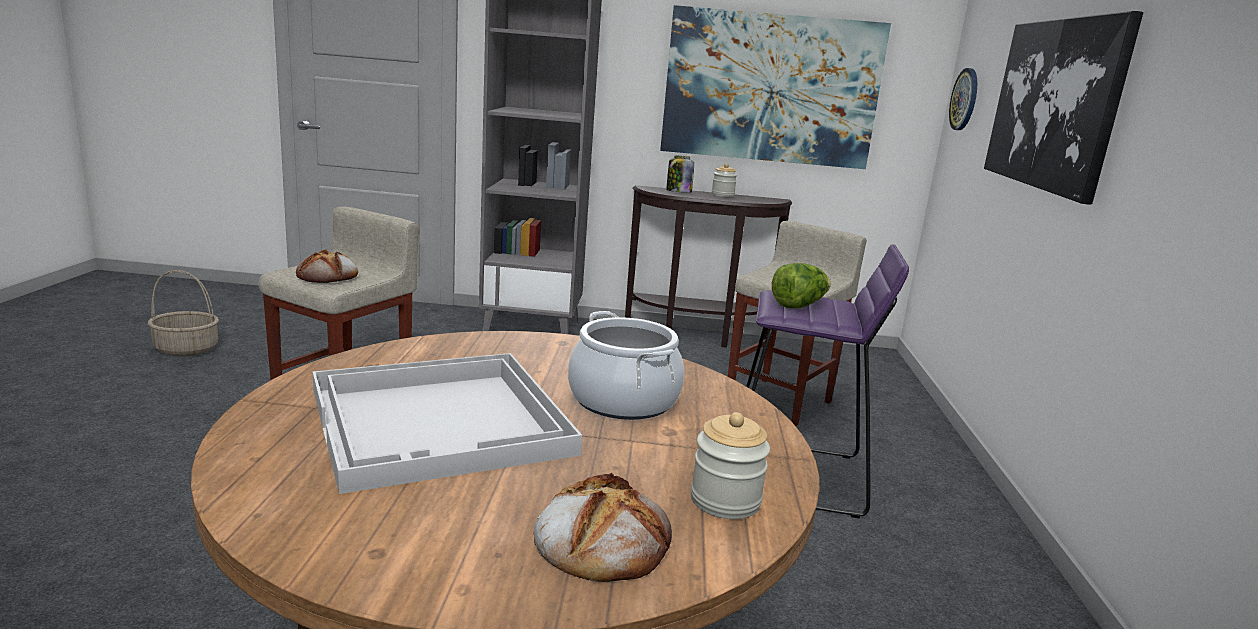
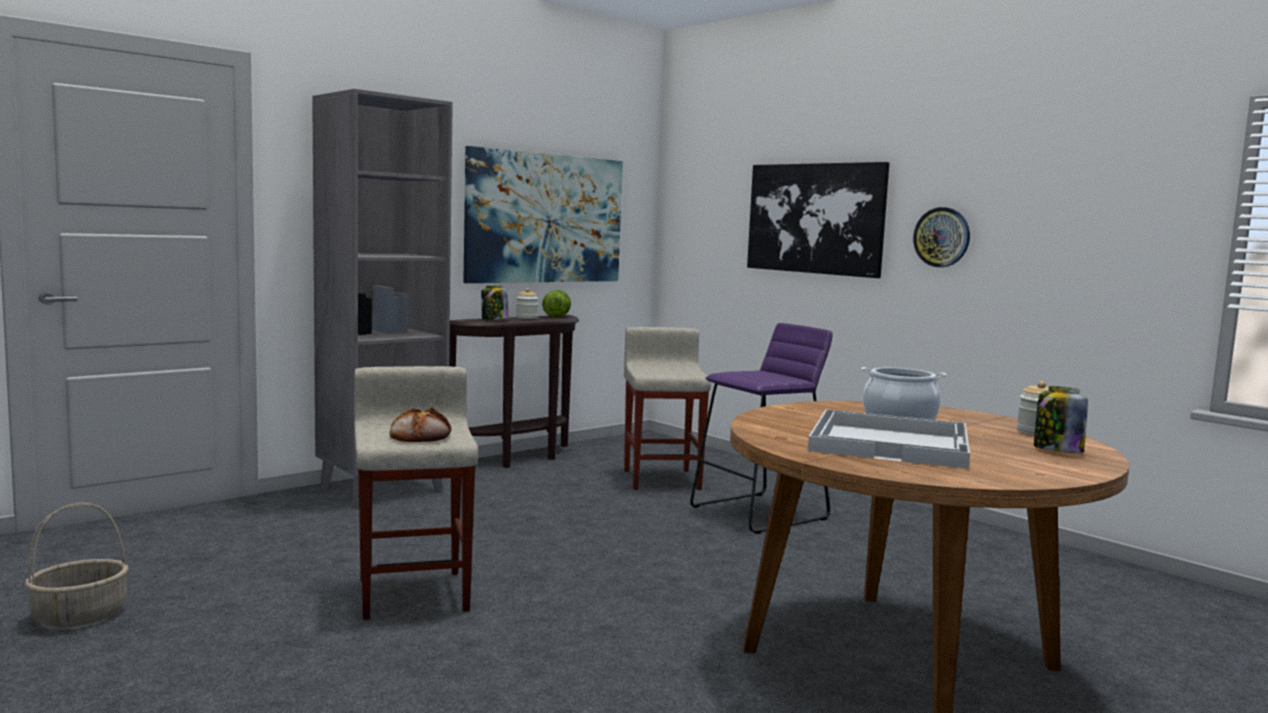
camera: 45 degrees left, 10 degrees down
bread [534,472,672,582] -> jar [1034,386,1088,453]
lettuce [772,263,831,309] -> lettuce moved to [542,290,571,318]
wall clock [949,68,977,130] -> wall clock moved to [913,207,970,267]

